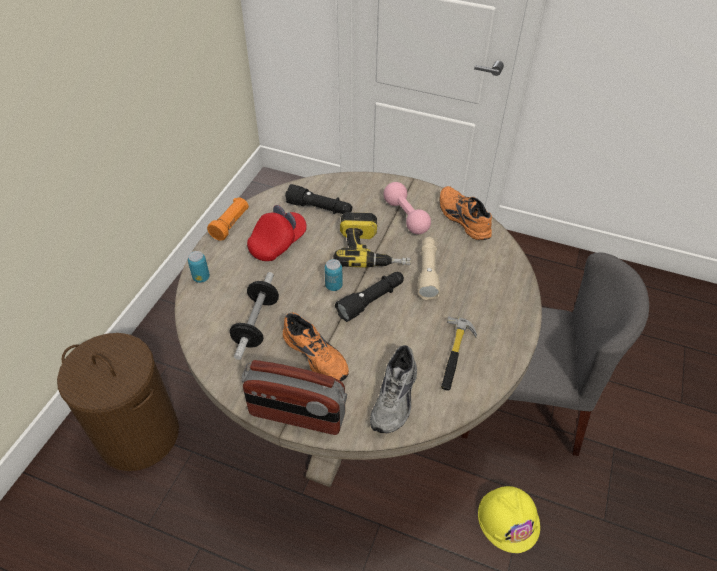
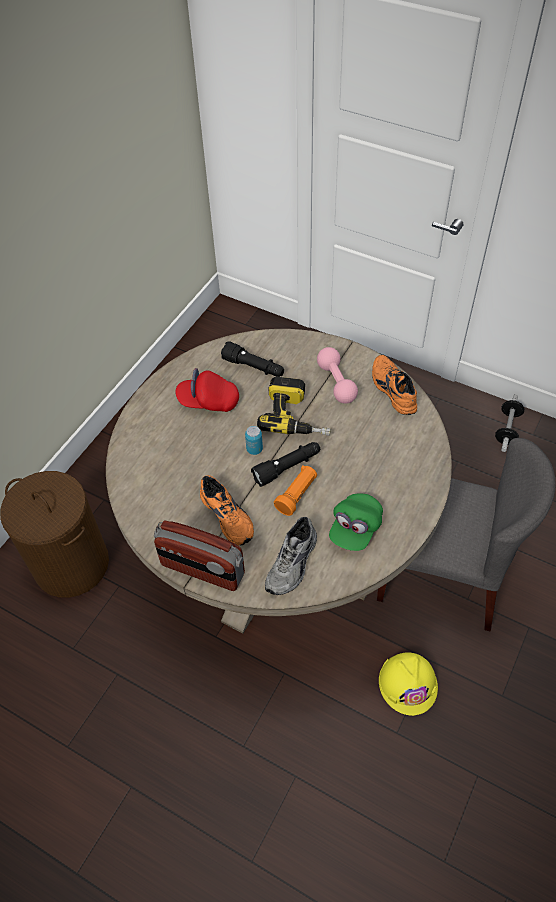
camera: 10 degrees right, 5 degrees up
can [188,251,210,283] -> none
orange flashlight [207,197,249,241] -> orange flashlight moved to [274,466,317,516]
dumbbell [230,272,279,360] -> dumbbell moved to [495,394,524,452]
red cap [247,205,307,261] -> red cap turned 135 degrees counterclockwise [175,368,239,412]
beige flashlight [418,237,440,300] -> none
hammer [441,317,477,391] -> green cap [329,493,383,551]

